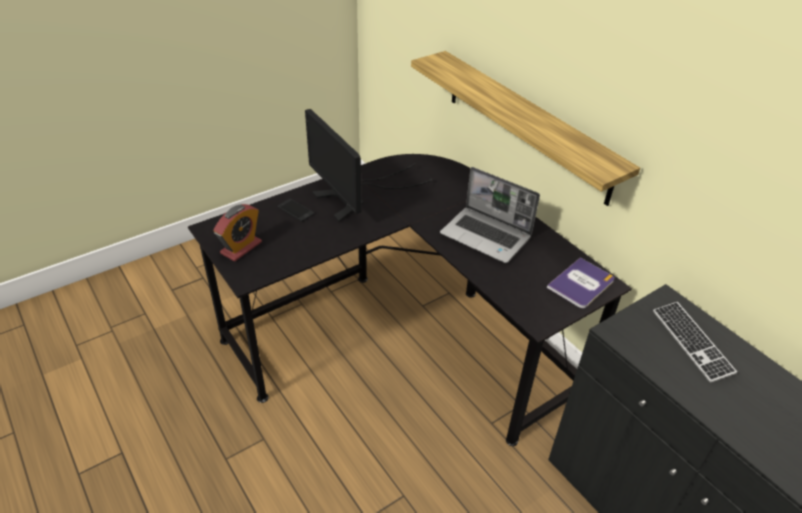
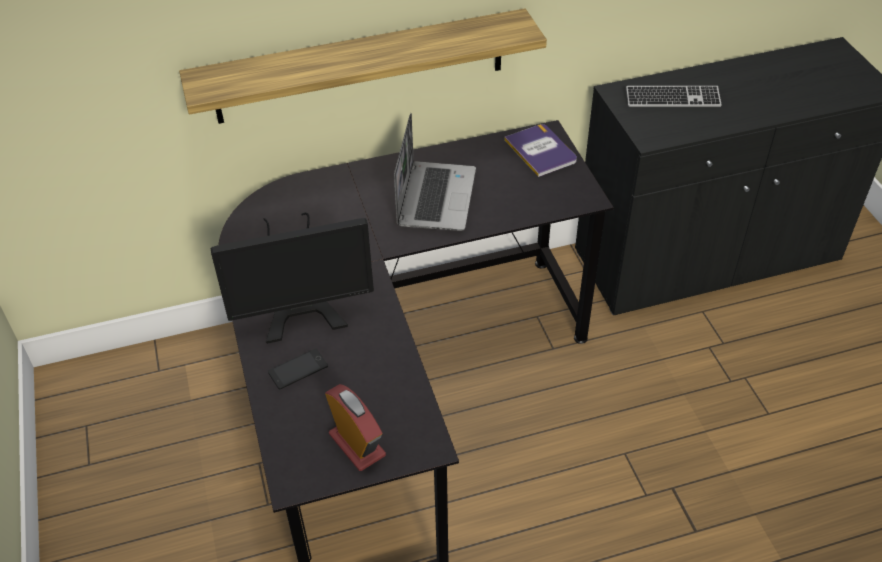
camera: 70 degrees left, 5 degrees up
laptop [440,167,540,263] -> laptop turned 45 degrees counterclockwise [394,113,476,231]

